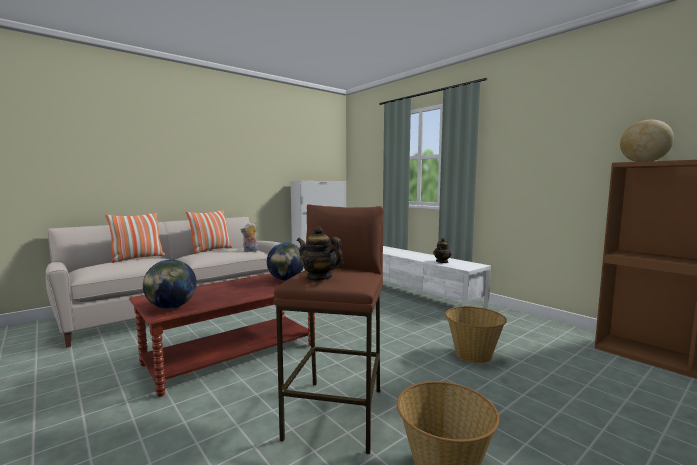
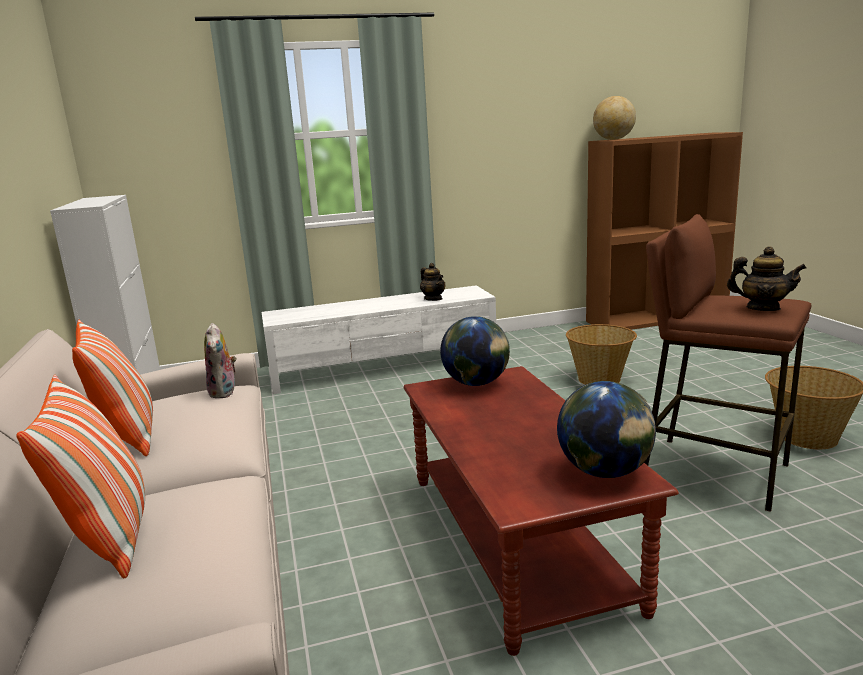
camera: 65 degrees left, 10 degrees up
teapot [297,227,344,281] -> teapot turned 120 degrees counterclockwise [727,246,807,311]

